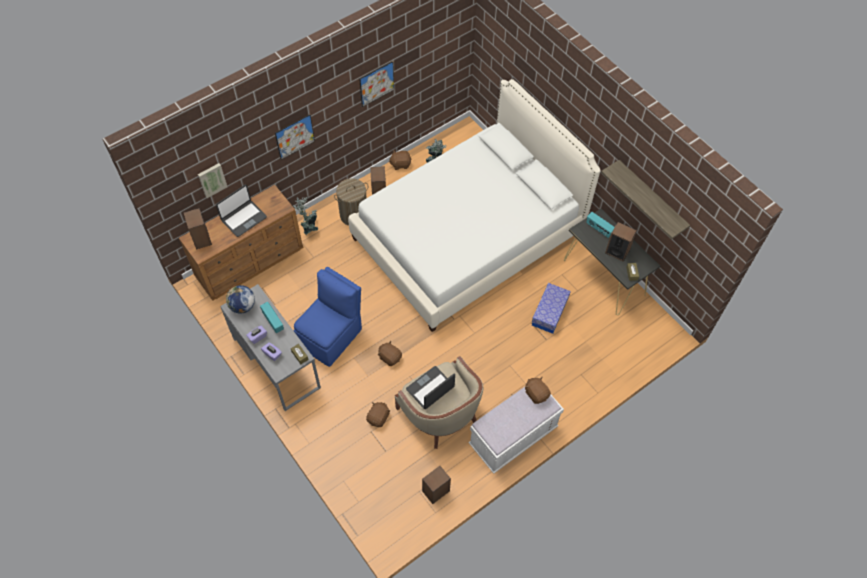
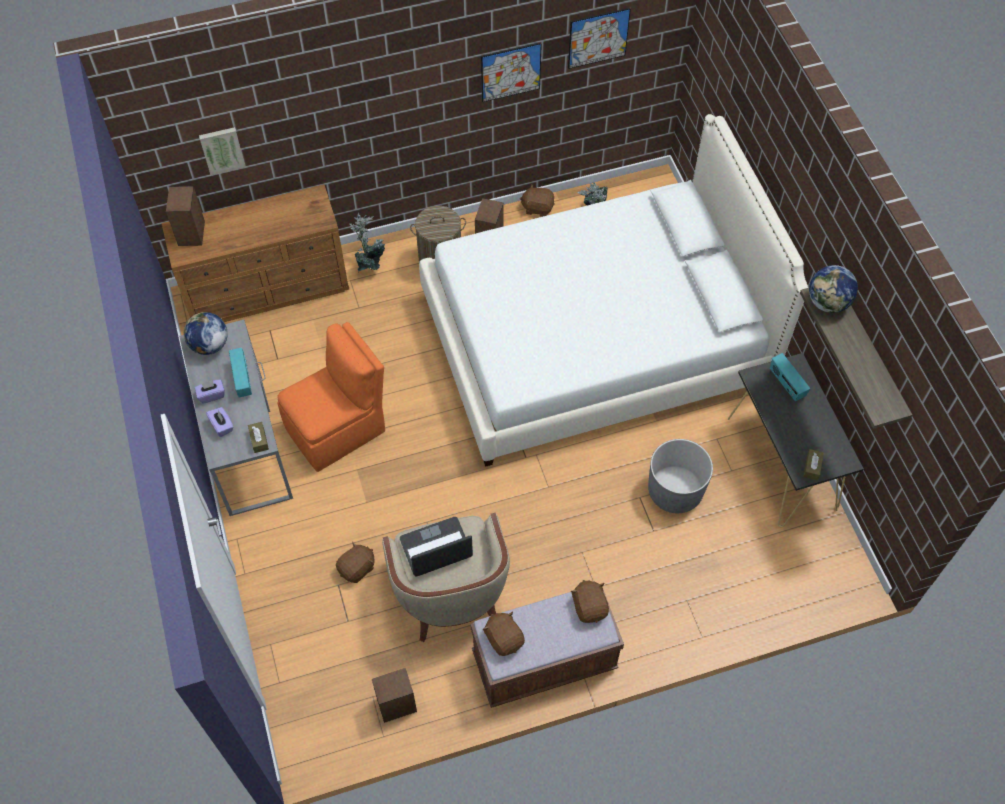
camera: 20 degrees right, 0 degrees up
laptop [216,185,267,237] -> none
picture [275,114,315,160] -> picture moved to [568,8,631,69]
blue chair [294,267,362,367] -> orange chair [277,322,385,472]
brown plush toy [378,341,402,366] -> brown plush toy moved to [482,611,525,656]
white bench [469,387,564,474] -> brown bench [470,590,624,708]
storage box [532,283,571,334] -> grey planter [648,439,713,513]
speaker [605,222,637,262] -> none
none -> globe [809,265,858,313]

